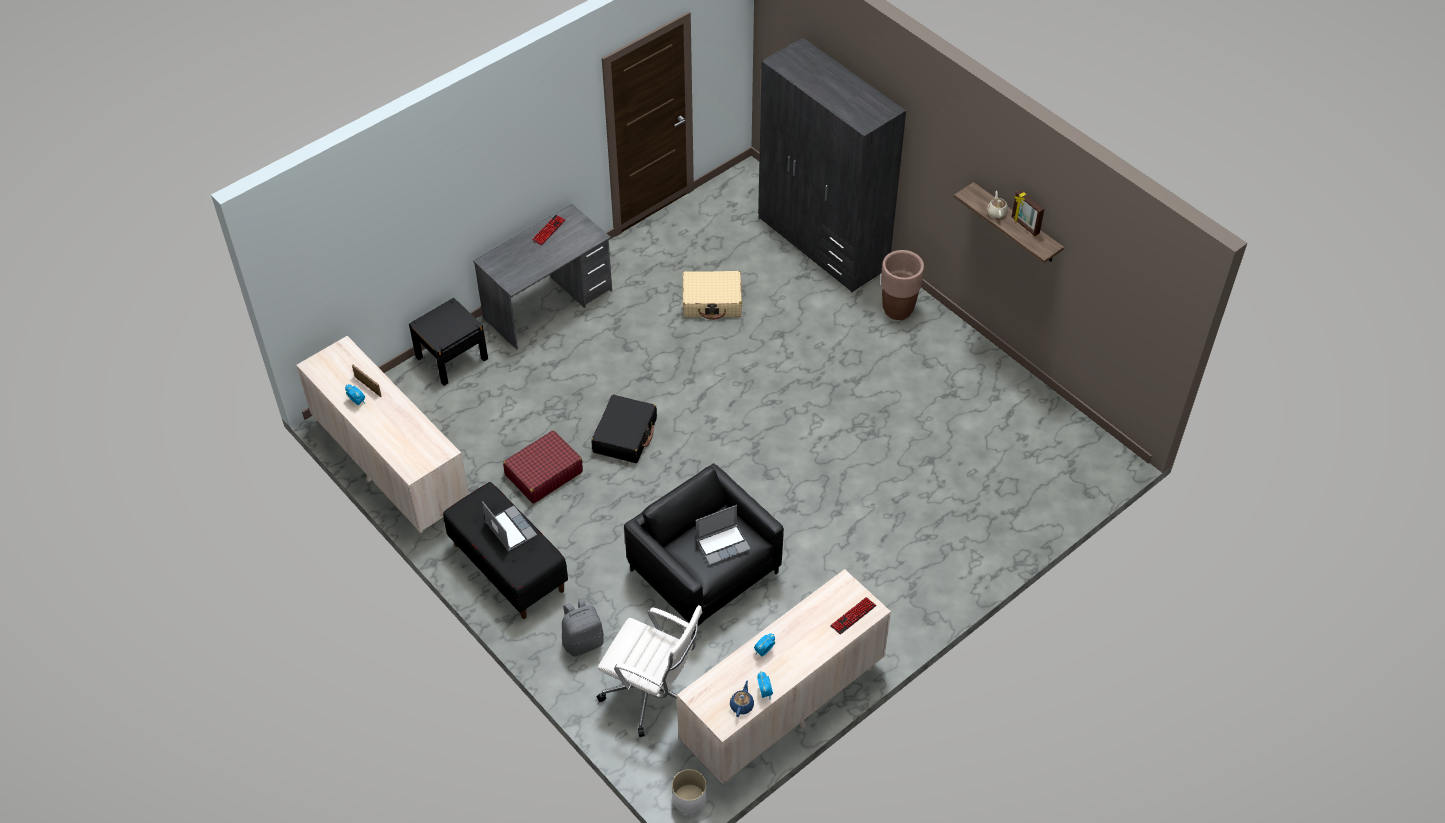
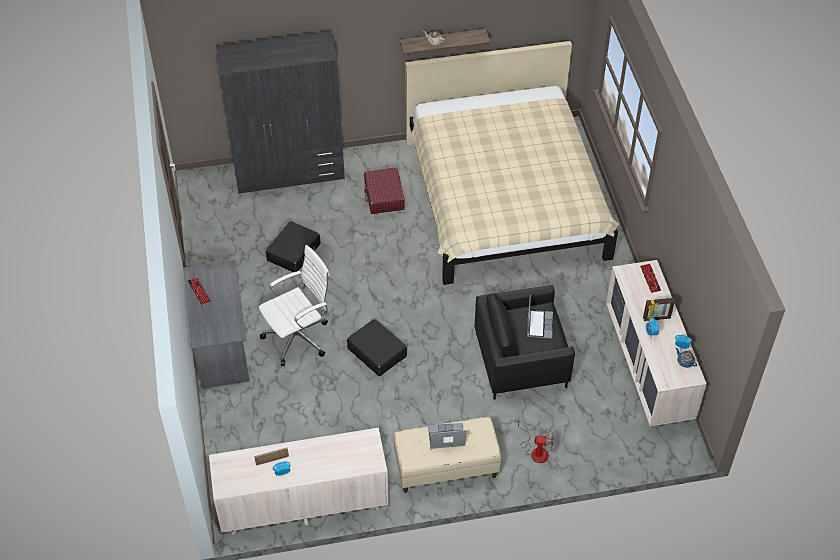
camera: 60 degrees left, 0 degrees up
black nightstand [409,298,488,386] -> none
black bench [443,482,568,619] -> beige bench [393,417,501,493]
red suitcase [503,430,583,503] -> red suitcase moved to [364,168,405,214]
grey backpack [562,597,604,657] -> fan [515,420,553,463]
white office chair [597,605,702,737] -> white office chair moved to [259,245,330,366]
white planter [672,769,706,814] -> none
beige suitcase [682,271,742,320] -> black suitcase [265,221,320,272]
brown planter [881,250,924,320] -> none
picture frame [1011,190,1044,236] -> picture frame moved to [643,298,675,321]
none -> beige bed [405,41,619,285]

